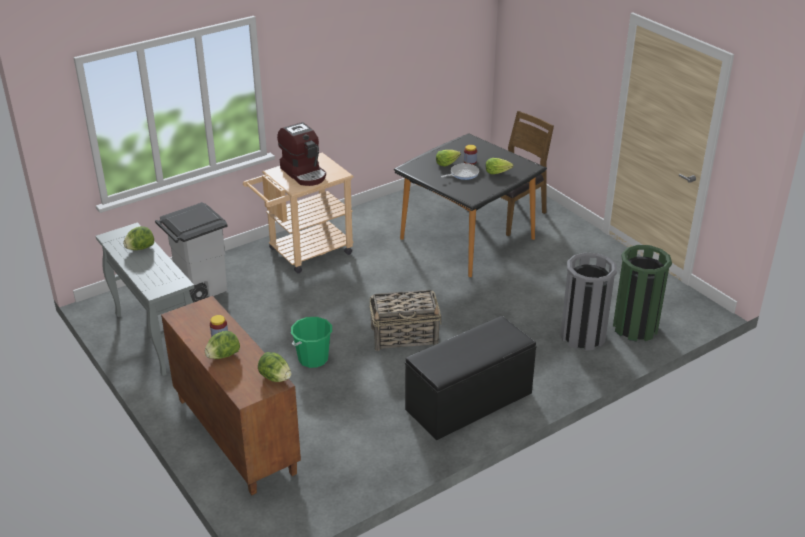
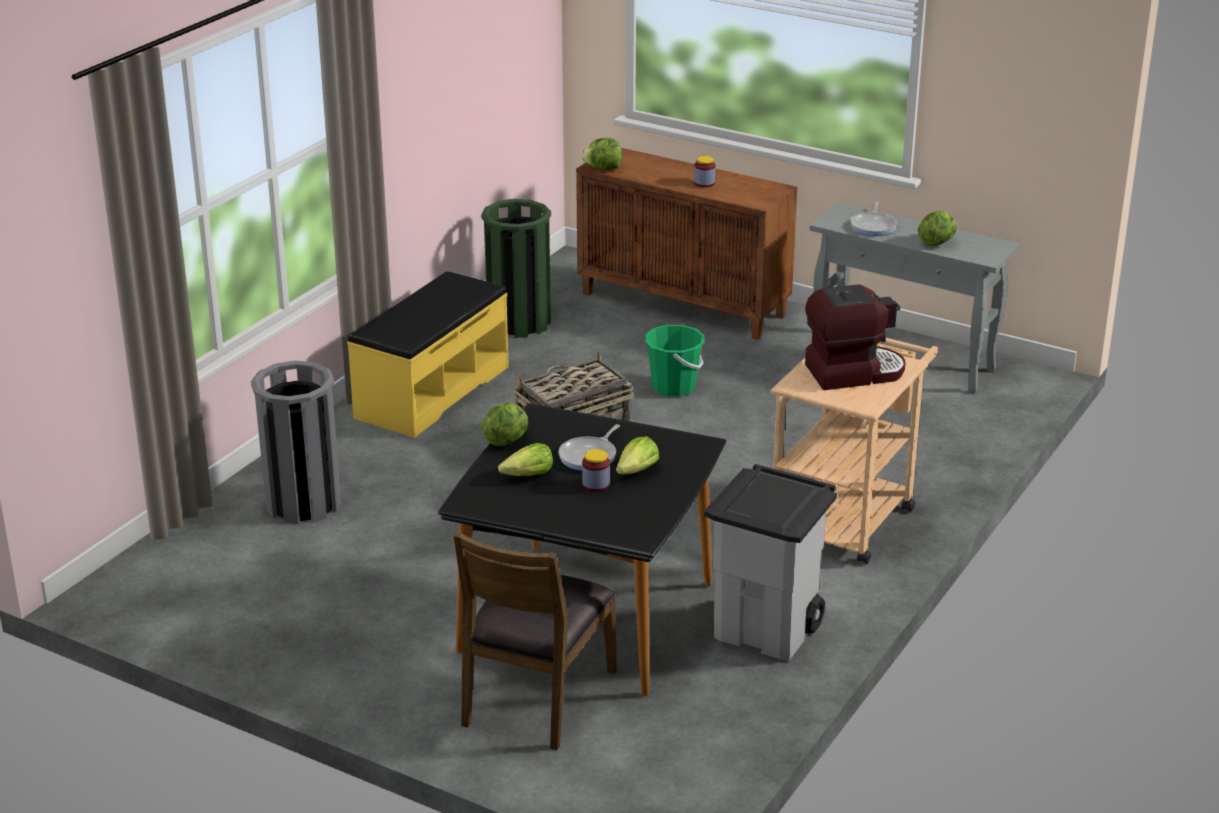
camera: 155 degrees right, 5 degrees down
grey trash can [155,202,228,302] -> grey trash can moved to [704,464,837,661]
lettuce [205,331,240,359] -> lettuce moved to [481,403,528,446]
coffee machine [277,122,326,186] -> coffee machine turned 135 degrees clockwise [805,284,905,390]
black bench [405,316,537,440] -> yellow bench [347,271,509,438]
green trash can [613,245,672,342] -> green trash can moved to [481,199,551,338]
none -> frying pan [850,201,897,236]

